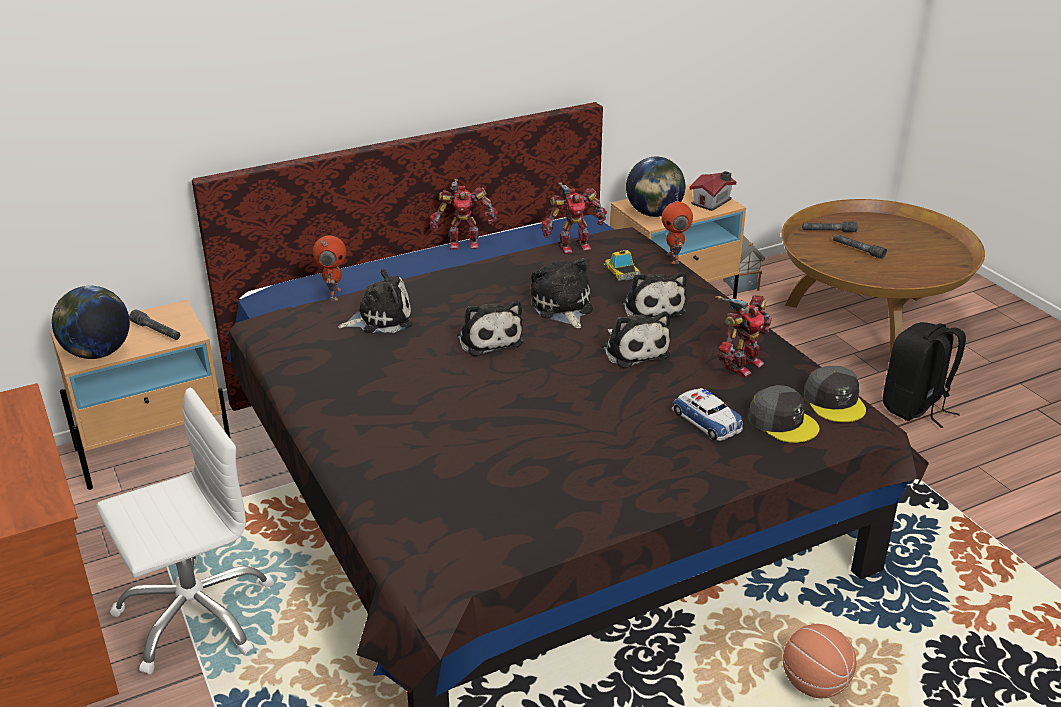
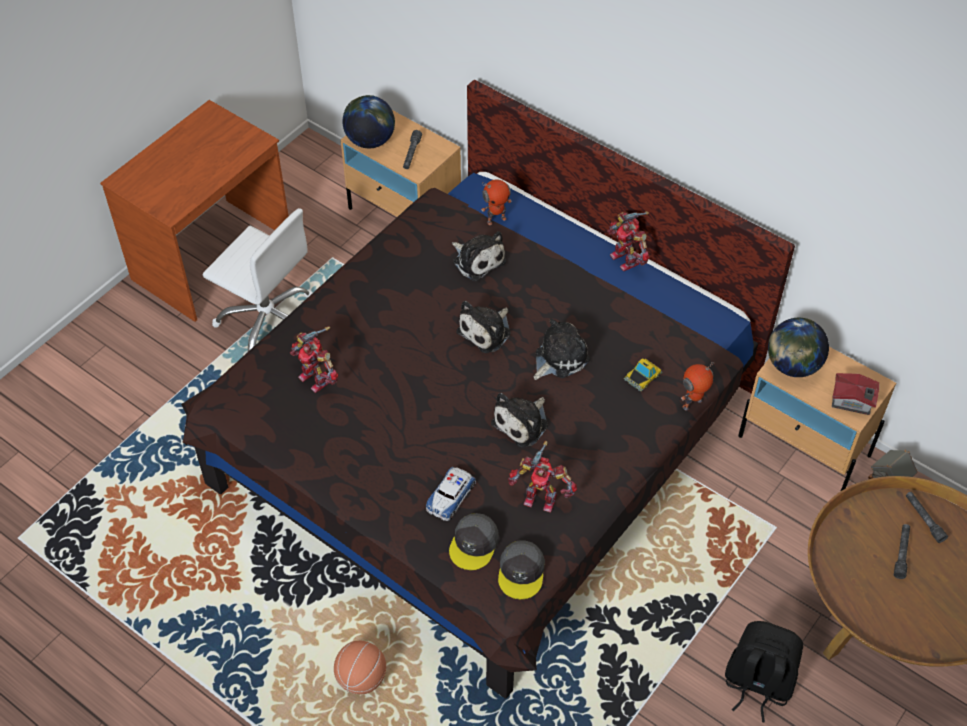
camera: 65 degrees right, 20 degrees up
toy robot [541,183,607,254] -> toy robot moved to [290,326,338,393]
plush toy [622,272,686,318] -> none
grey cap [804,366,866,422] -> grey cap turned 45 degrees counterclockwise [498,540,545,599]

